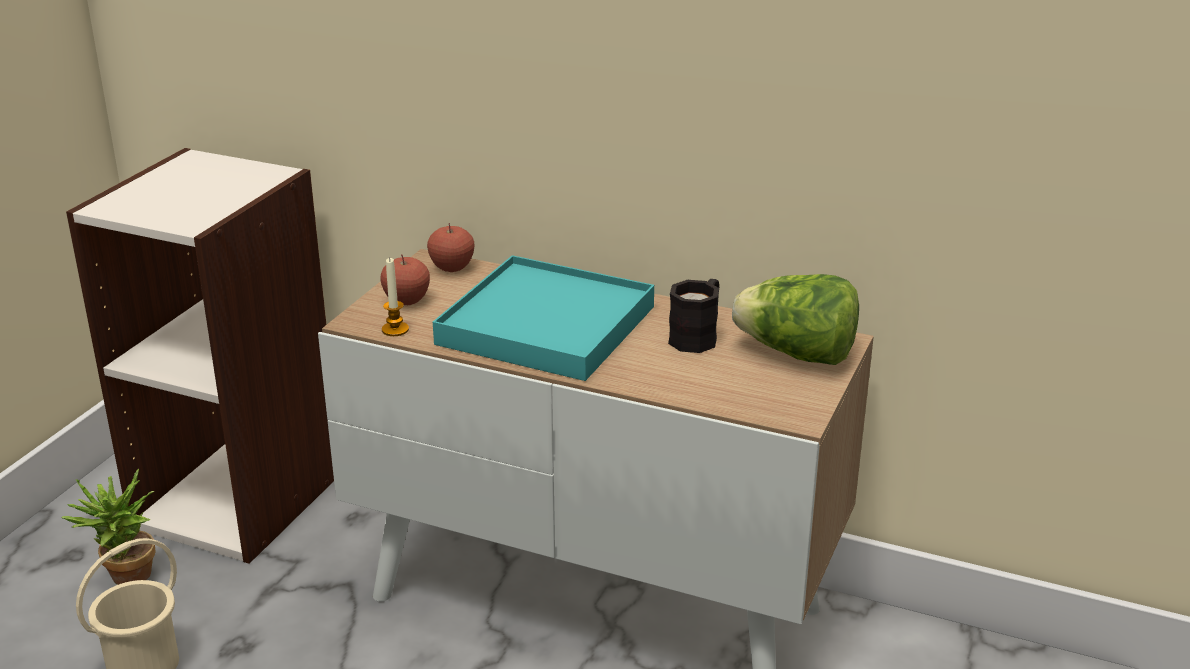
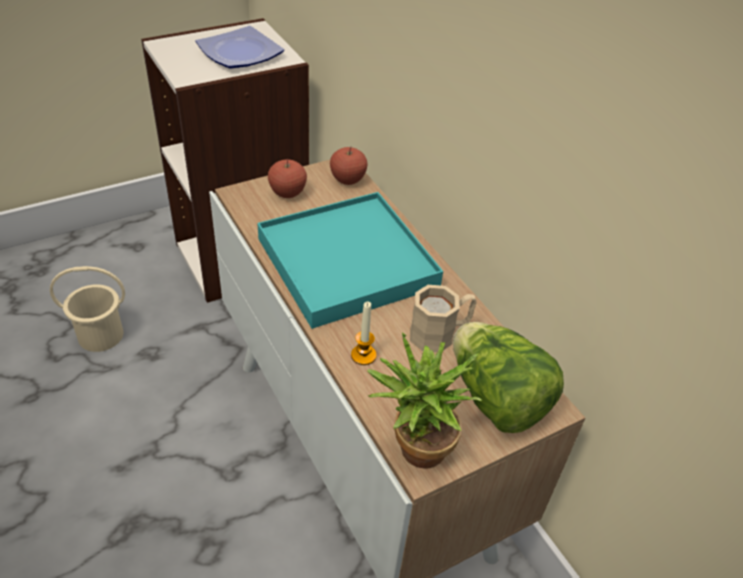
camera: 35 degrees right, 15 degrees up
potted plant [62,469,156,585] -> potted plant moved to [367,332,482,468]
candle [382,257,409,336] -> candle moved to [351,302,376,365]
black mug [668,279,719,353] -> beige mug [410,285,477,352]
none -> plate [196,26,284,68]

